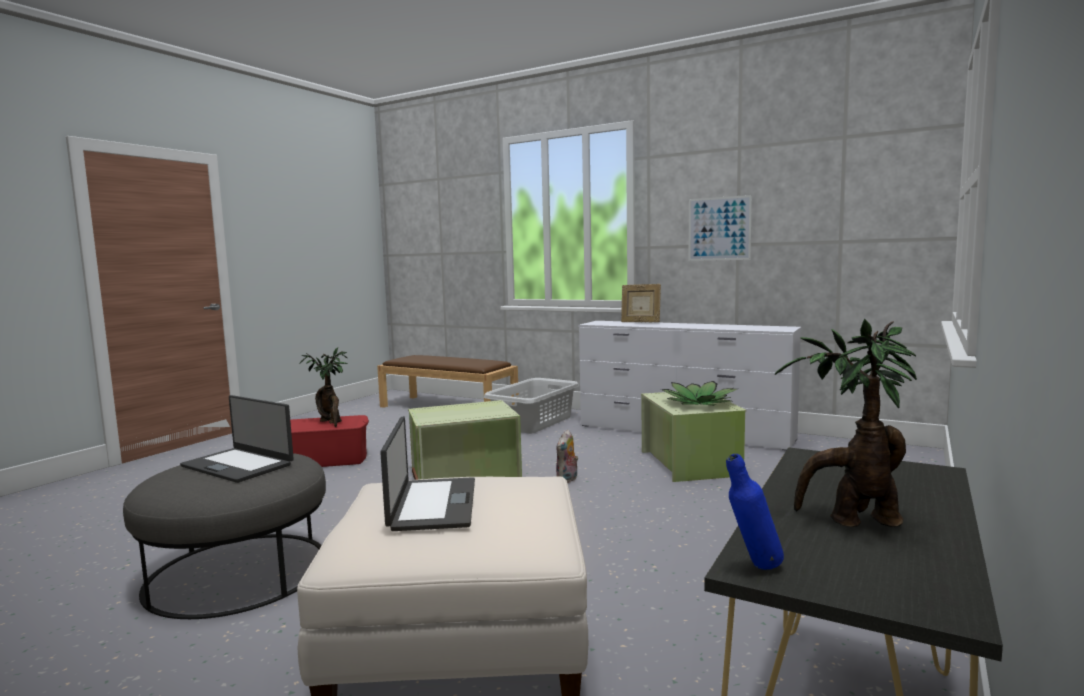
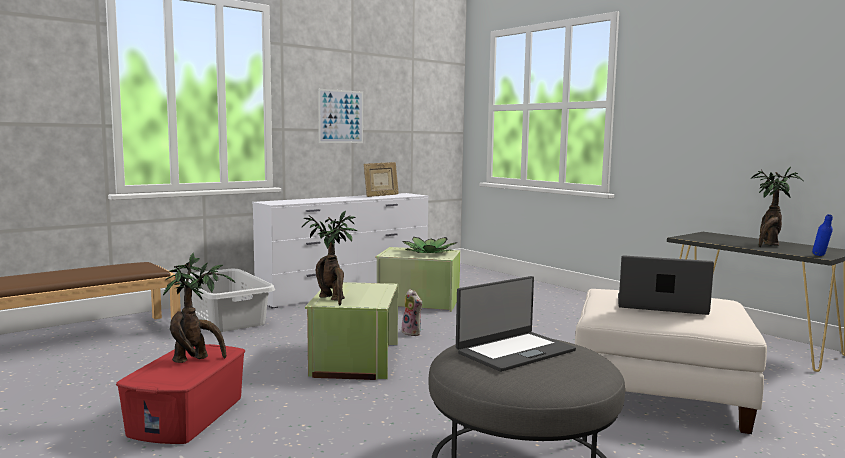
camera: 70 degrees left, 0 degrees up
picture frame [621,284,661,322] -> picture frame moved to [364,162,399,197]
none -> potted plant [301,211,357,306]

